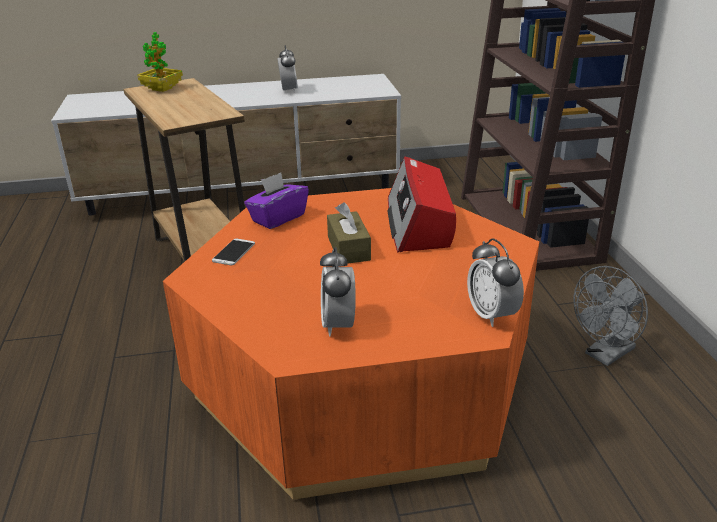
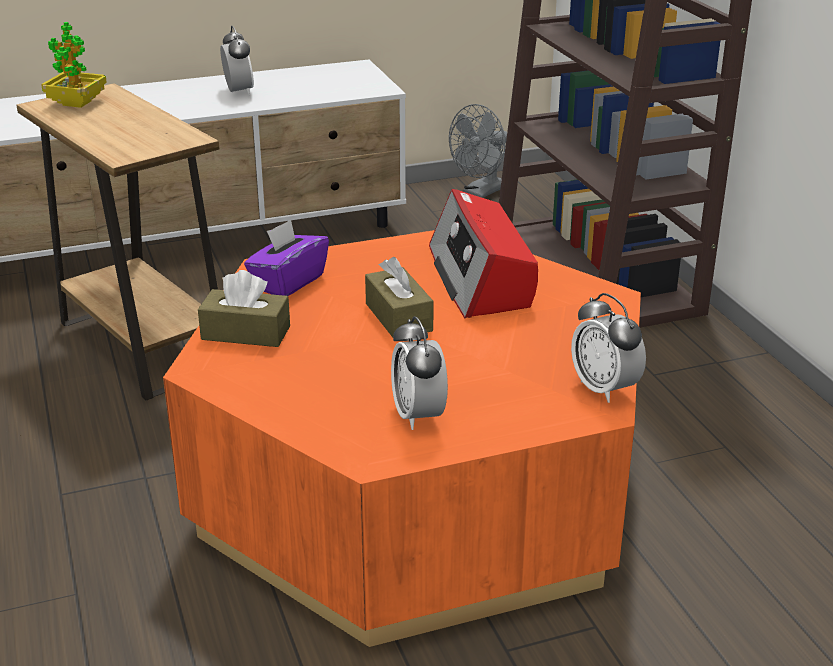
camera: 10 degrees left, 0 degrees up
phone [212,239,255,265] -> brown tissue box [198,270,290,347]
grey fan [573,266,648,366] -> grey fan moved to [449,104,507,198]

